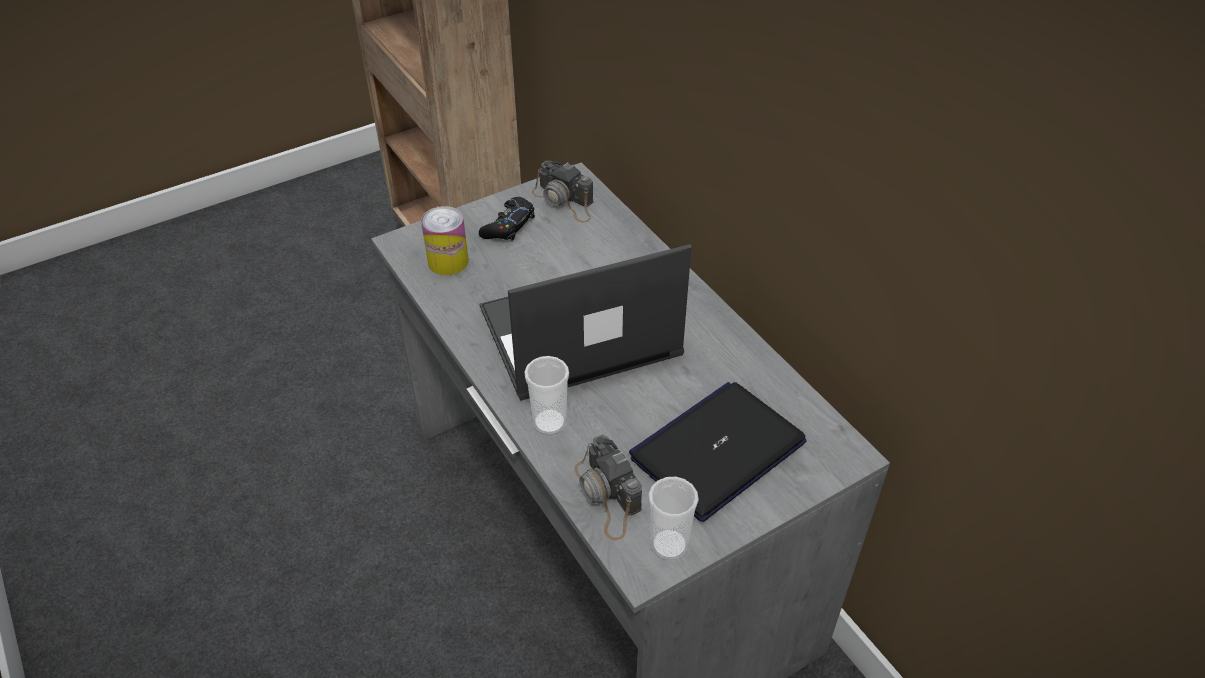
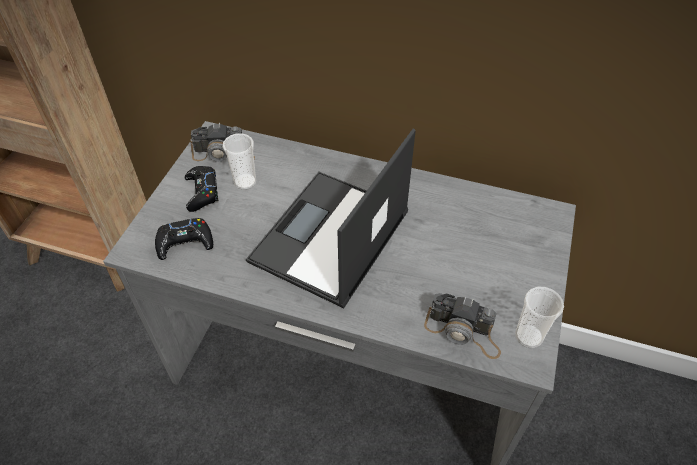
camera: 40 degrees left, 5 degrees up
can [421,206,469,275] -> black game controller [155,218,213,260]
cup [524,356,569,435] -> cup moved to [223,133,256,190]
laptop [629,382,807,522] -> none

